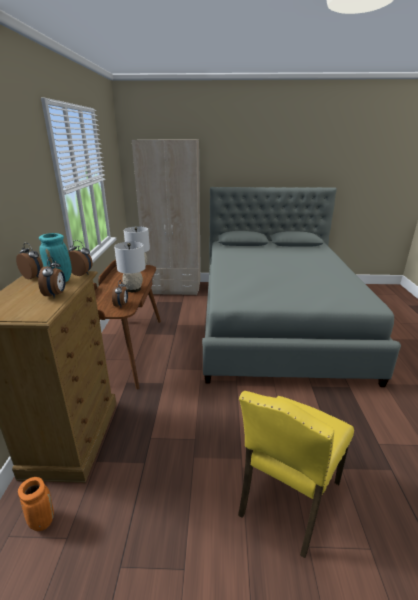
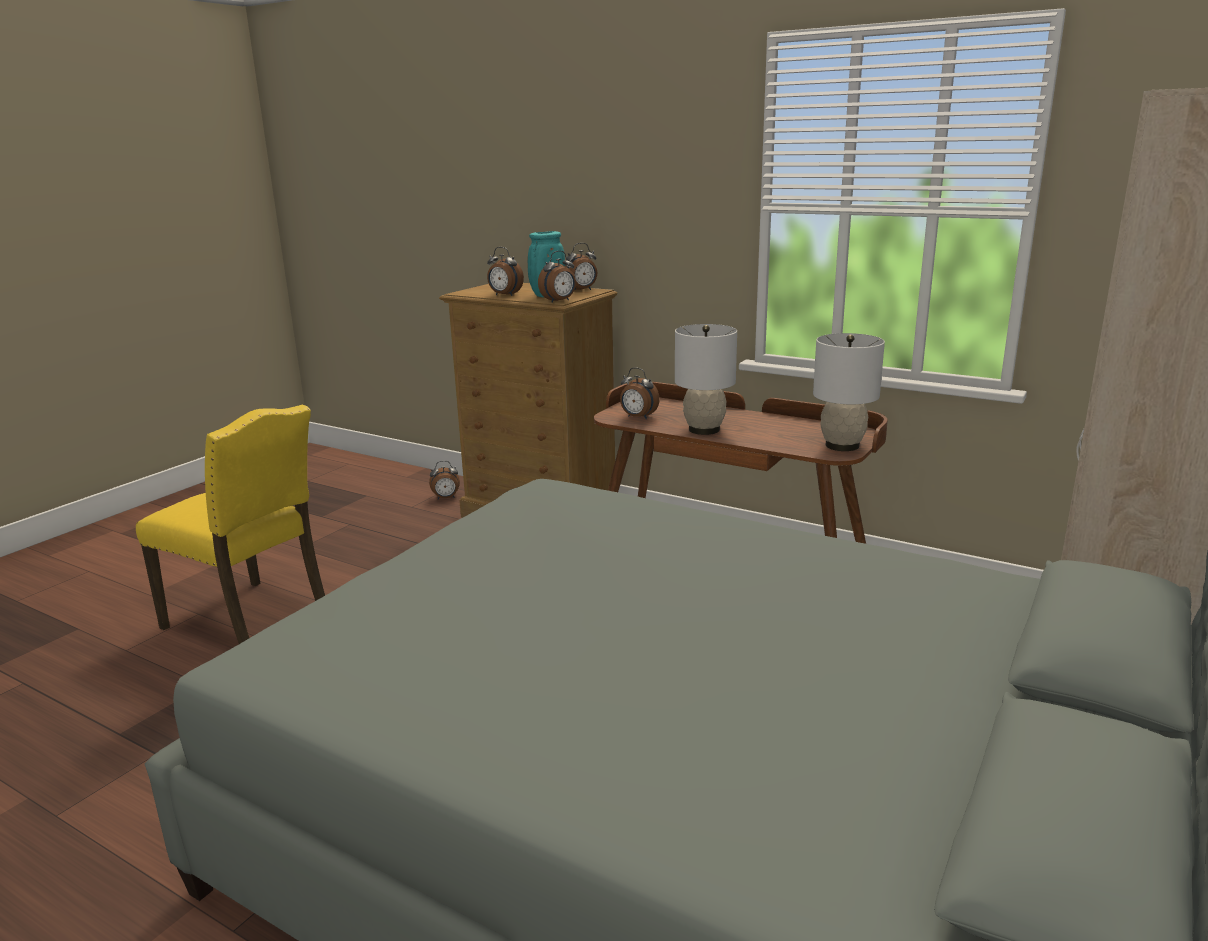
camera: 120 degrees right, 5 degrees down
orange vase [18,477,54,531] -> alarm clock [429,461,460,499]
yellow chair [238,391,354,558] -> yellow chair turned 150 degrees clockwise [136,405,325,644]

